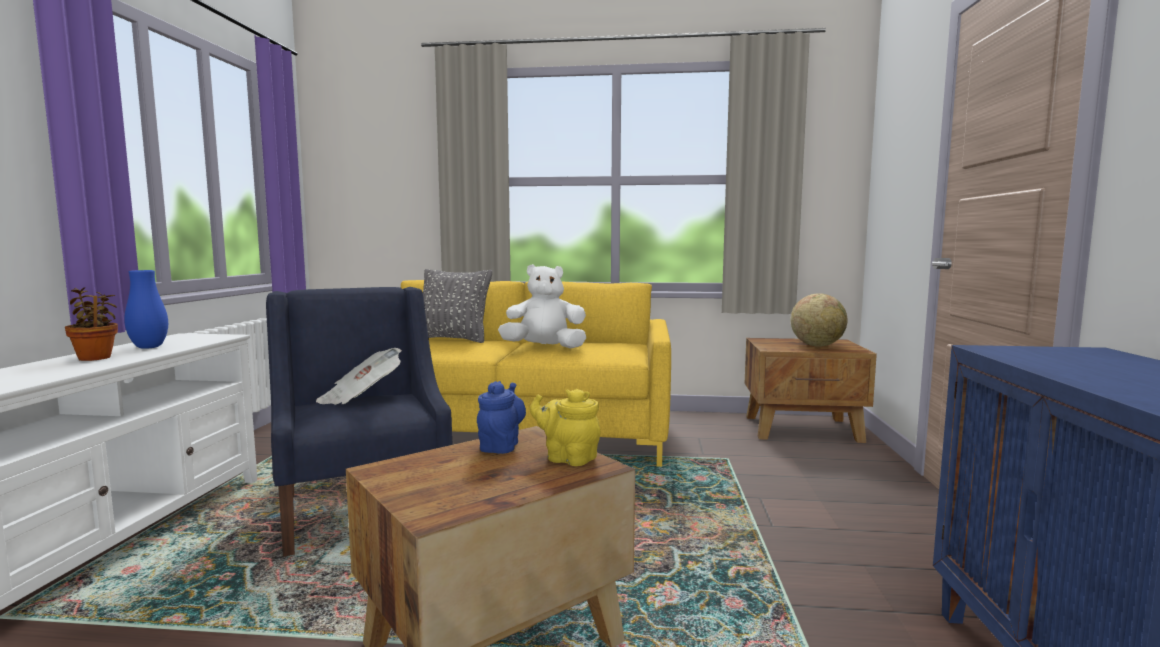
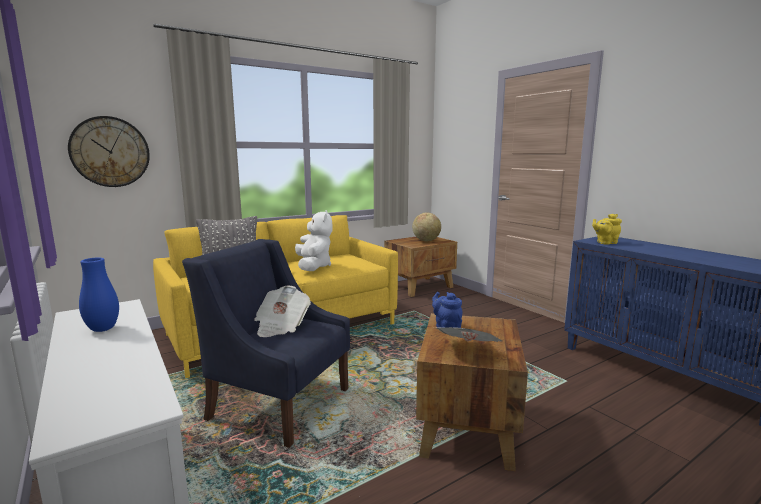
camera: 40 degrees left, 5 degrees up
potted plant [65,287,118,361] -> none
white plush toy [498,264,586,348] -> white plush toy turned 120 degrees clockwise [295,210,332,271]
yellow teapot [530,389,601,466] -> yellow teapot moved to [592,214,622,245]
none -> wall clock [68,116,150,187]
none -> newspaper [434,327,502,342]

